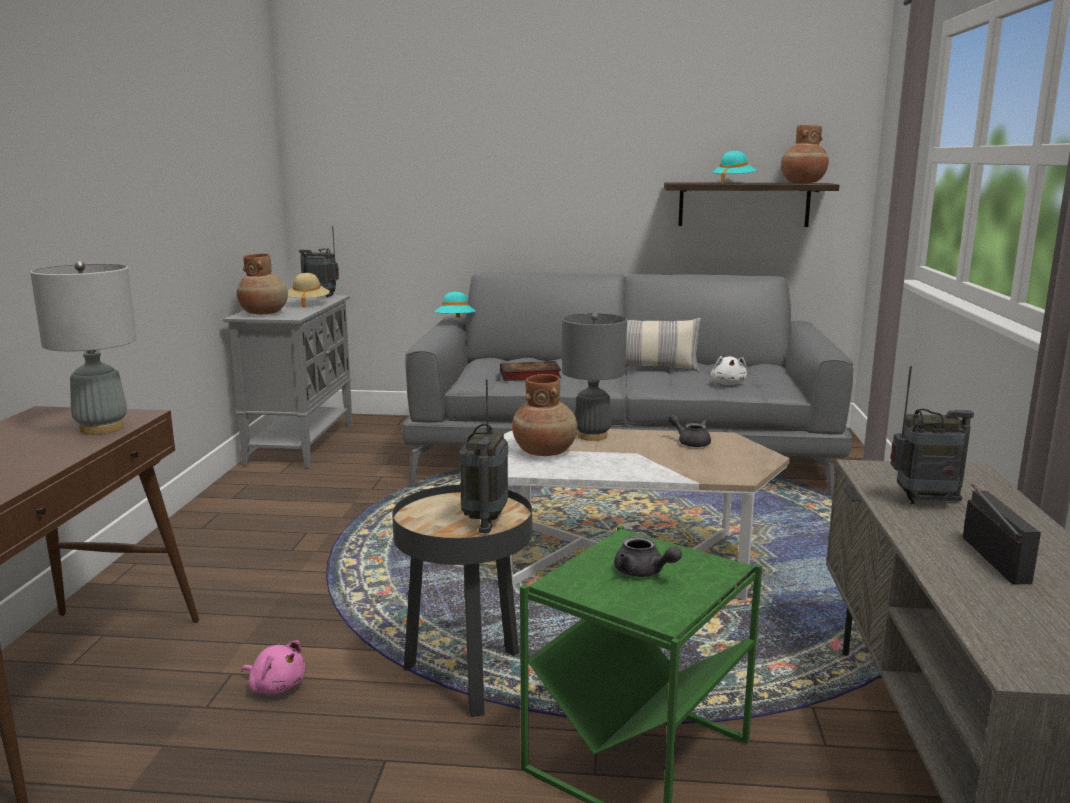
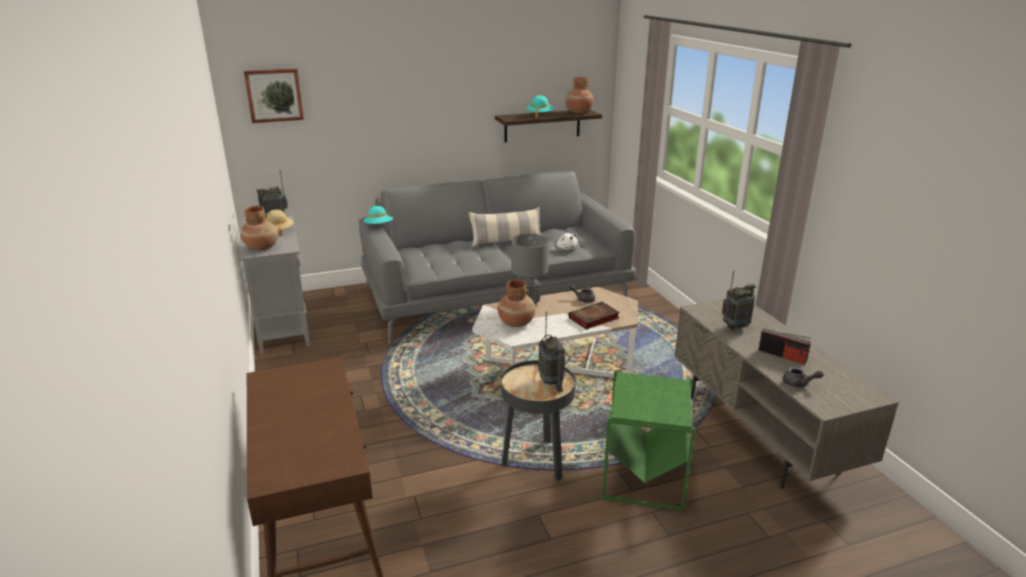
camera: 25 degrees left, 10 degrees up
grey table lamp [30,261,137,435] -> none
pink plush toy [241,640,305,694] -> none
book [500,361,561,381] -> book moved to [569,302,620,329]
grey teapot [614,536,682,577] -> grey teapot moved to [783,367,824,388]
radio [963,484,1041,584] -> radio turned 150 degrees clockwise [758,328,811,365]
none -> picture [244,68,304,123]

